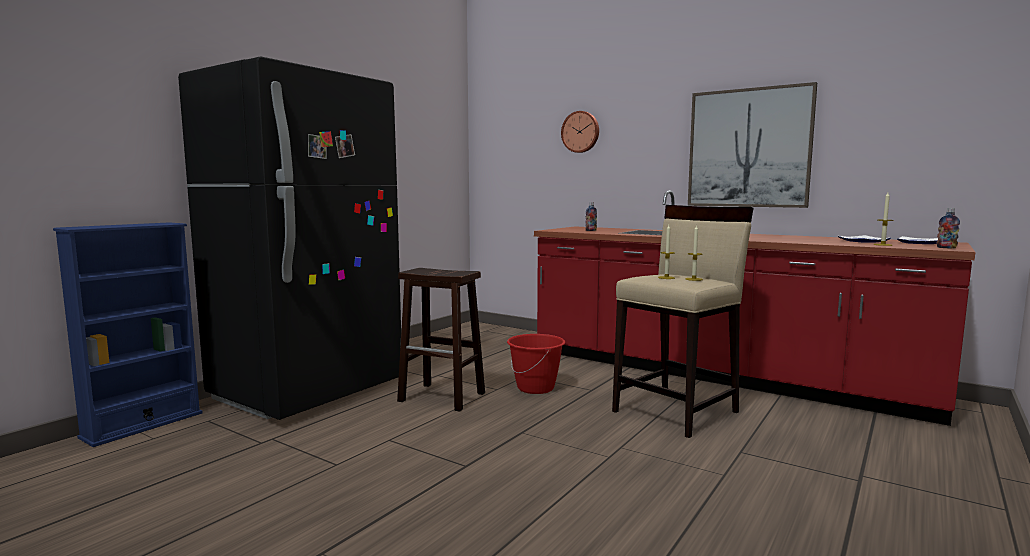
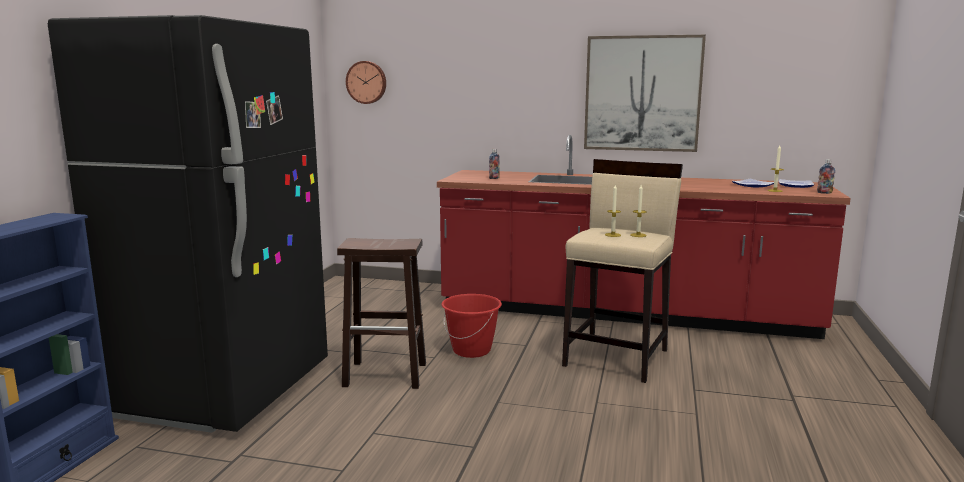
camera: 20 degrees left, 5 degrees up
wall clock [561,111,599,153] -> wall clock moved to [346,61,386,104]

